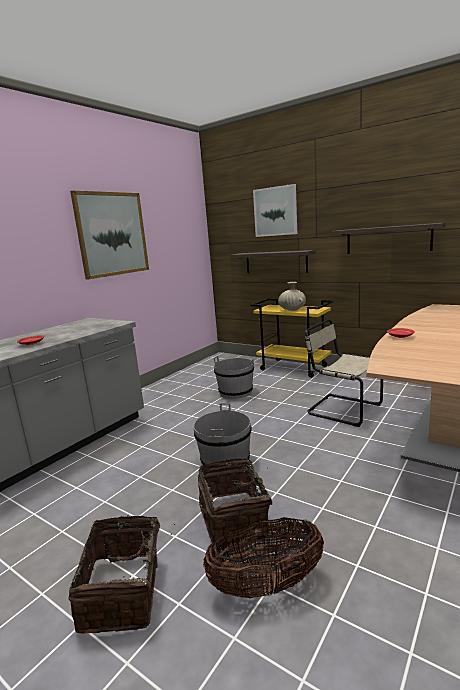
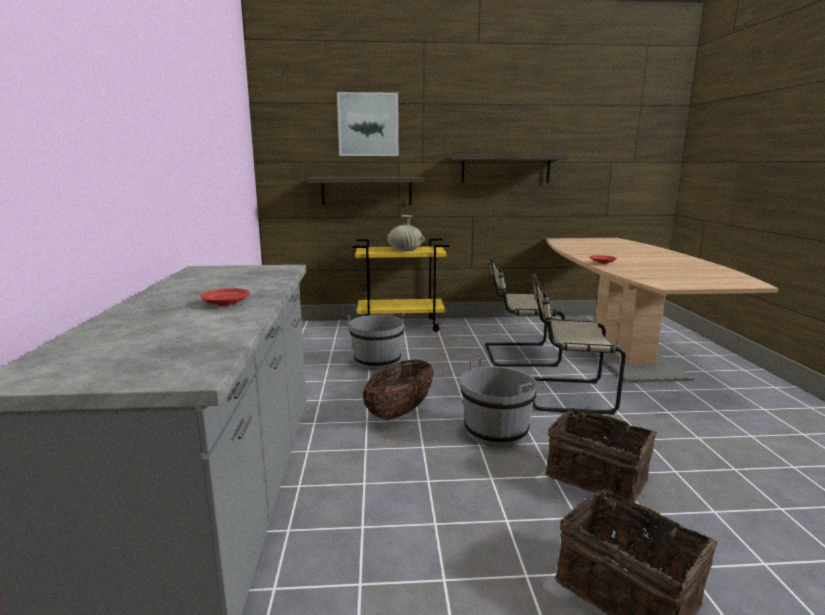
camera: 40 degrees left, 0 degrees up
picture [70,191,149,280] -> none
basket [203,517,324,599] -> basket moved to [363,359,433,420]
none -> beige chair [532,273,625,415]

